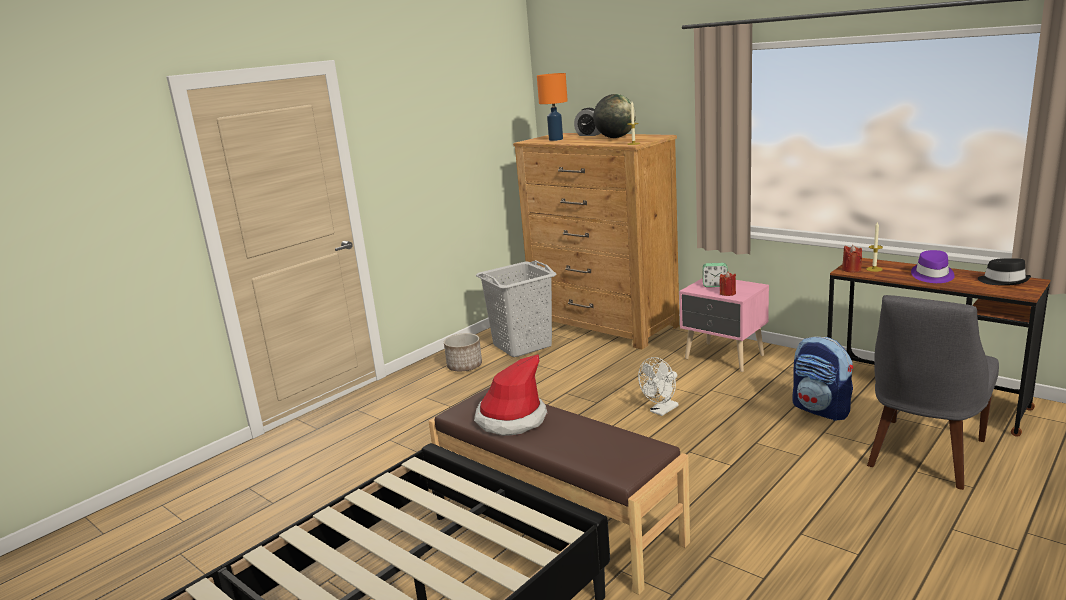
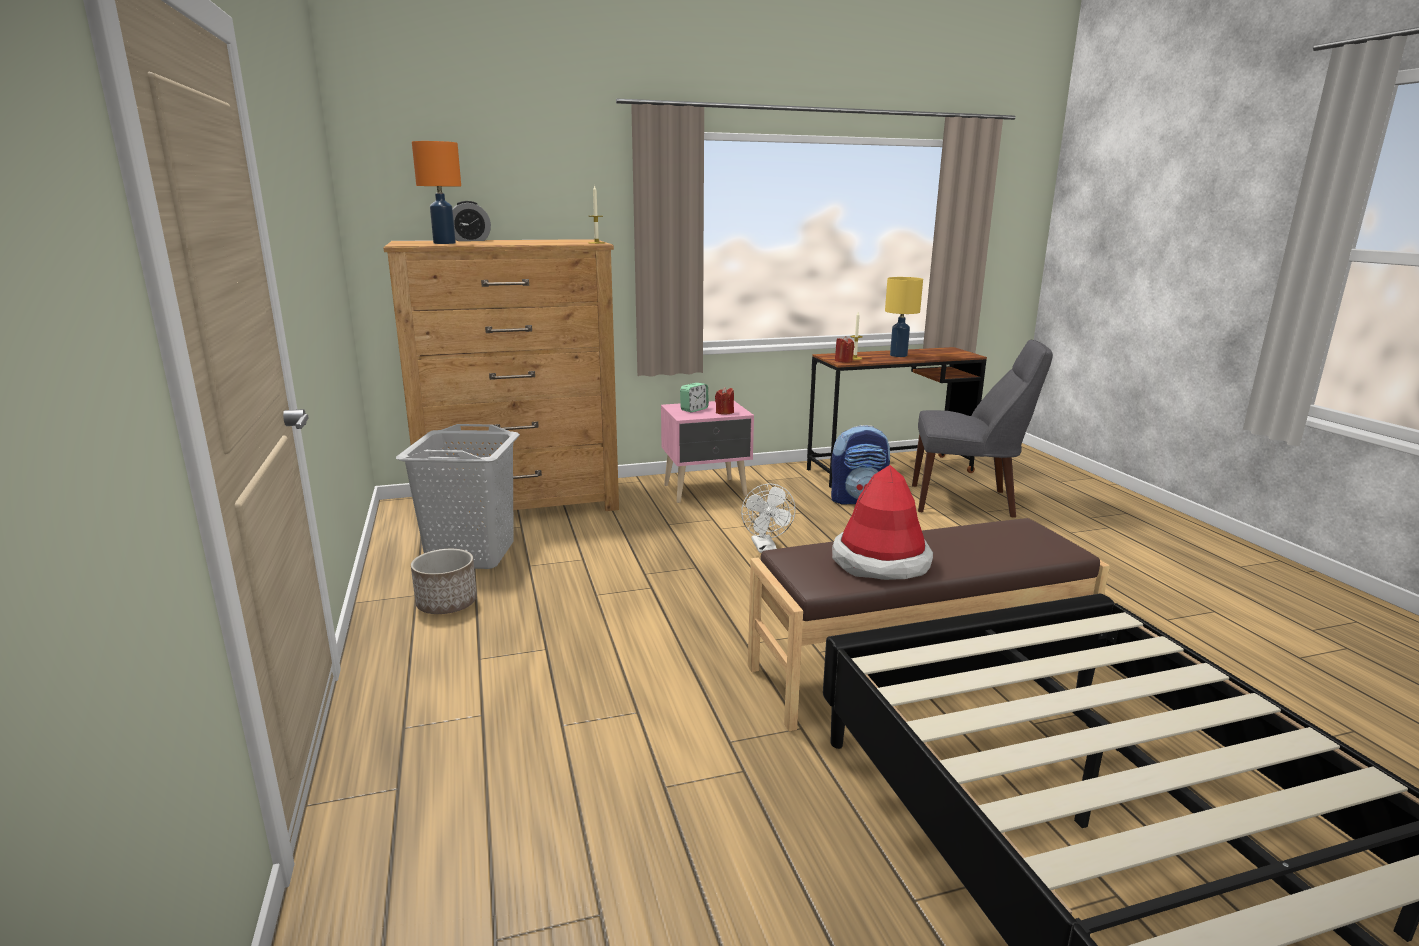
camera: 60 degrees left, 0 degrees up
globe [593,94,636,138] -> none
grey chair [867,295,999,490] -> grey chair turned 60 degrees counterclockwise [912,340,1053,518]
purple hat [911,250,955,283] -> yellow table lamp [885,277,923,357]
black hat [978,258,1031,286] -> none

